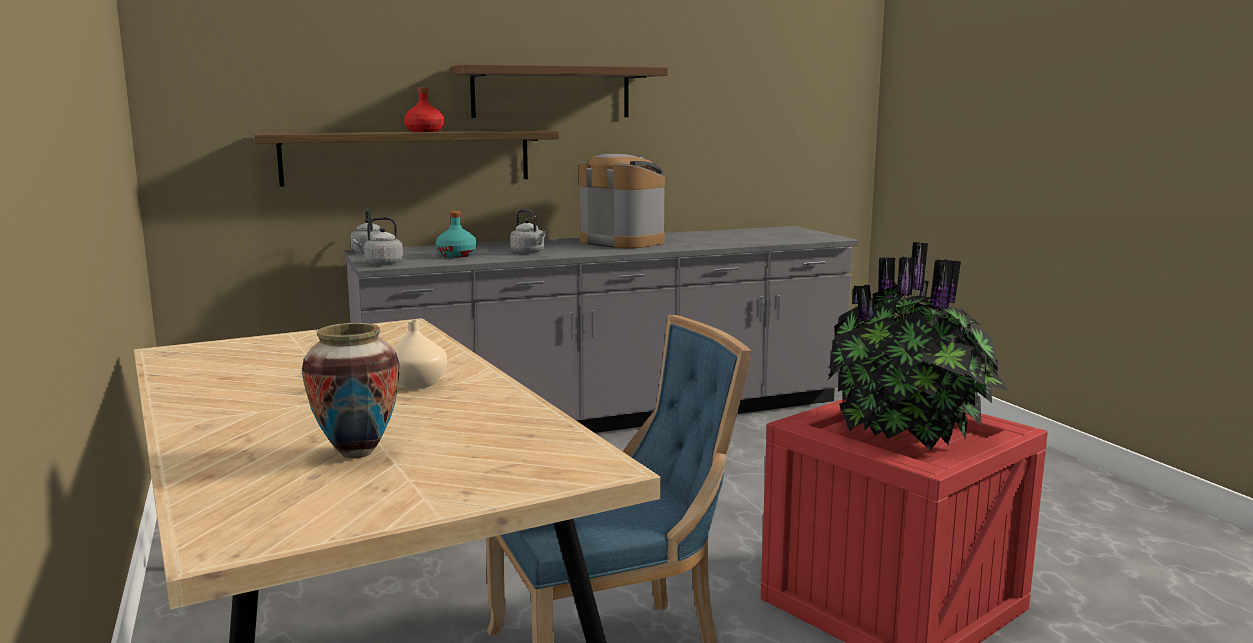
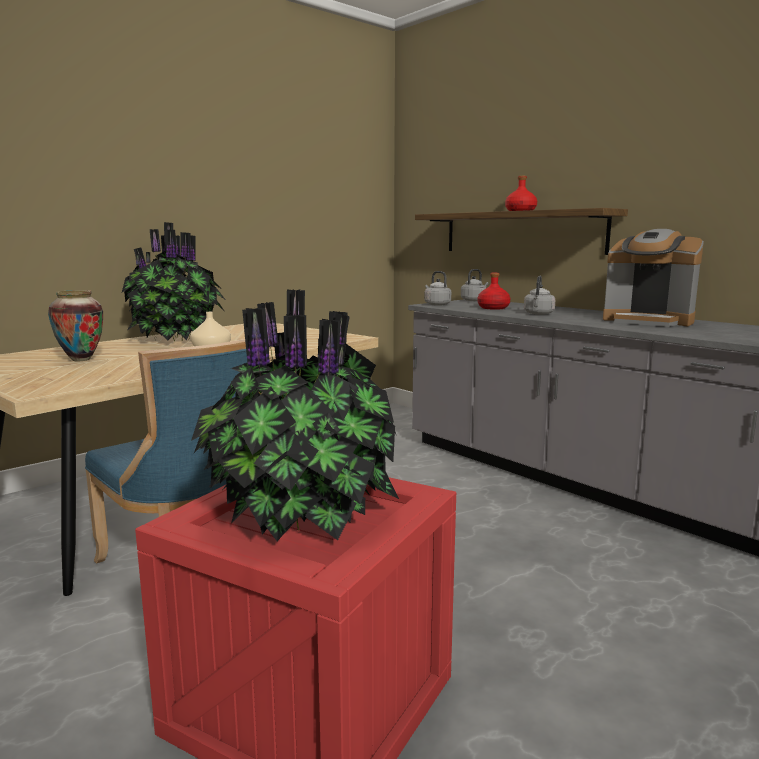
camera: 70 degrees right, 0 degrees up
turquoise bottle [435,211,477,258] -> red bottle [477,273,511,310]
brown shelf [451,64,668,118] -> none
coffee machine [579,154,665,248] -> coffee machine turned 105 degrees clockwise [603,229,704,327]
none -> potted plant [122,222,225,341]

